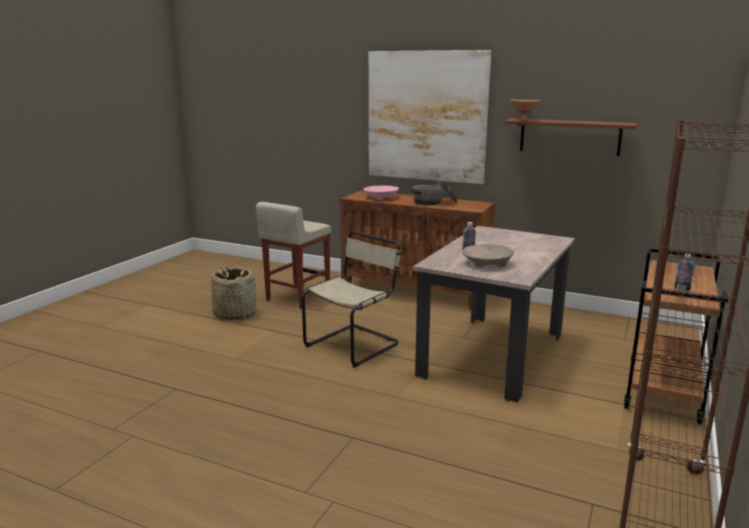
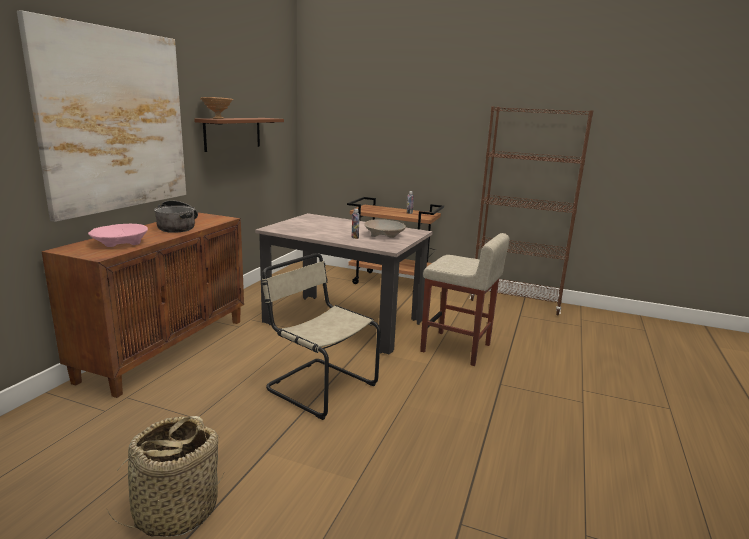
camera: 95 degrees left, 0 degrees up
beige stool [256,202,331,309] -> beige stool moved to [420,233,509,366]

